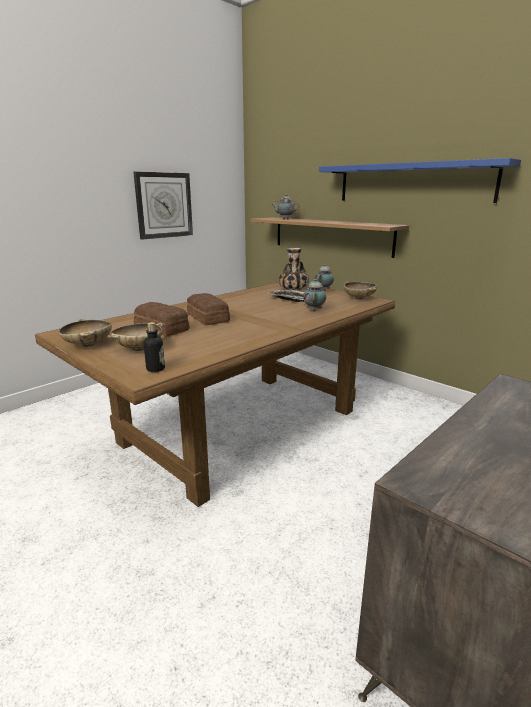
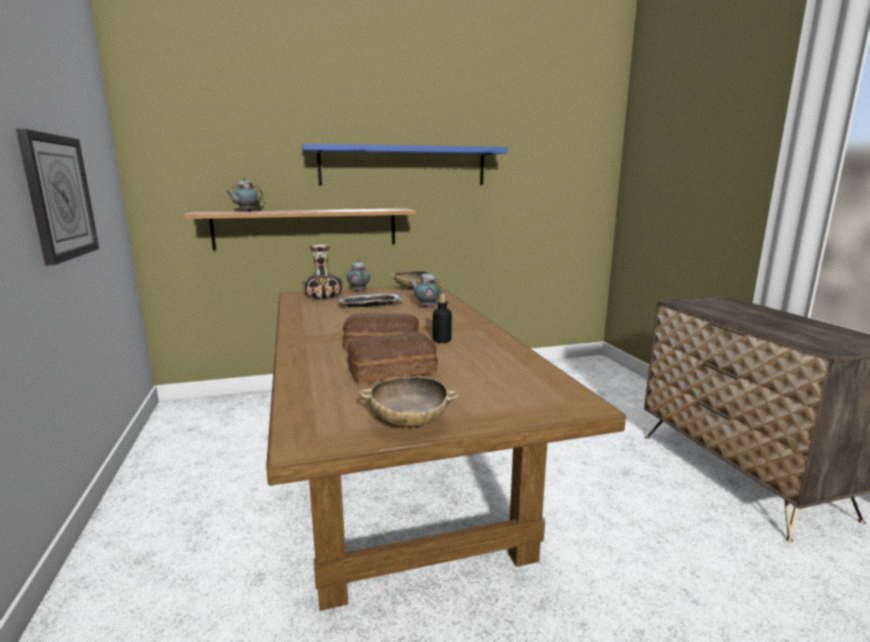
camera: 60 degrees left, 5 degrees down
beige bowl [108,323,163,351] -> none
bottle [143,322,165,372] -> bottle moved to [433,294,452,343]

